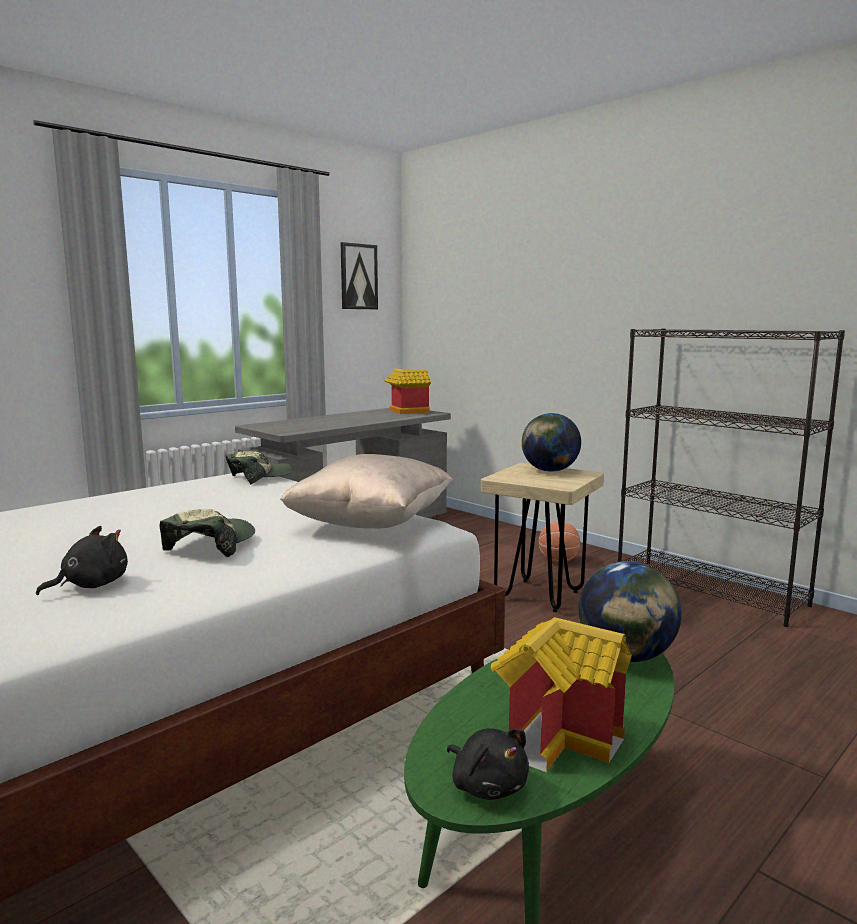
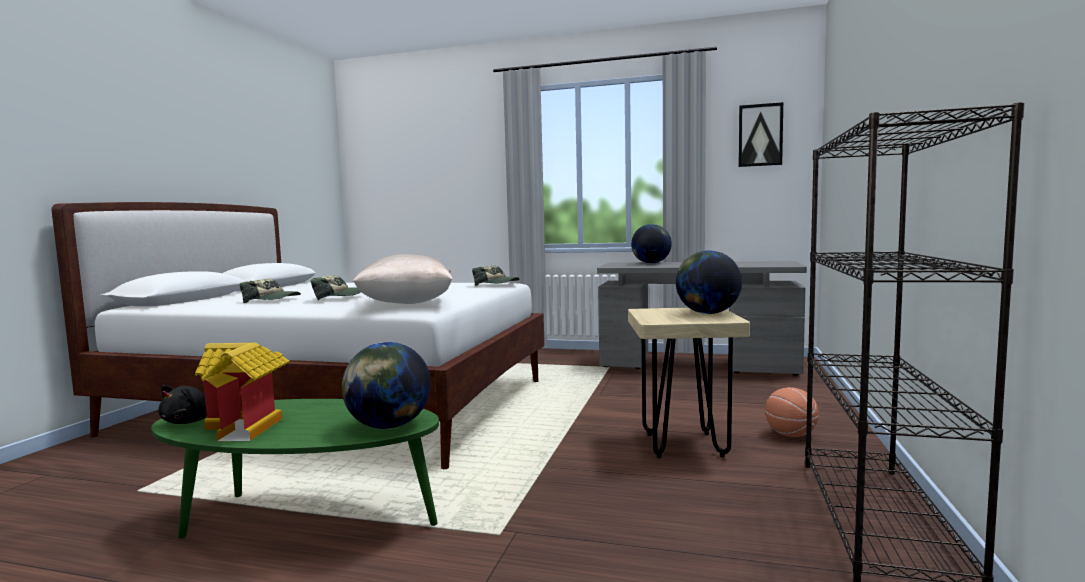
camera: 60 degrees right, 5 degrees down
black plush toy [36,526,128,595] -> cap [240,279,301,303]
toy house [385,369,431,414] -> none
none -> globe [631,224,672,264]

